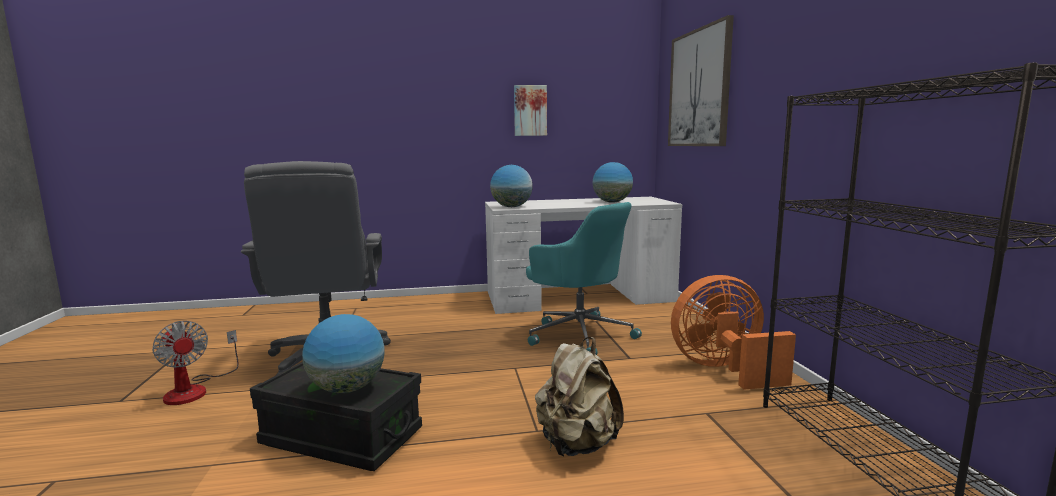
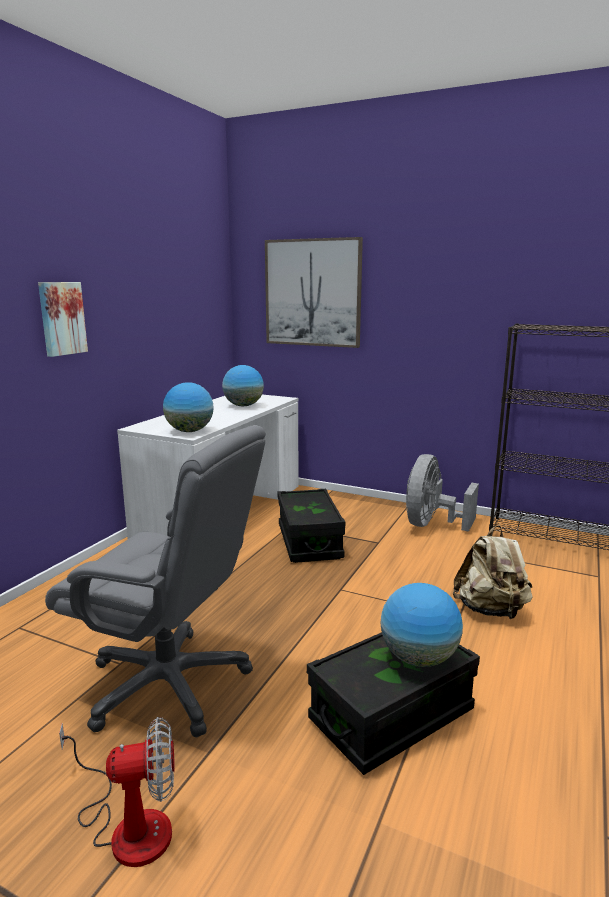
camera: 55 degrees left, 5 degrees up
picture [514,85,547,136] -> picture moved to [38,282,88,357]
turquoise office chair [526,202,642,355] -> black storage box [277,489,345,563]
orange fan [671,275,796,390] -> grey fan [406,454,479,532]

